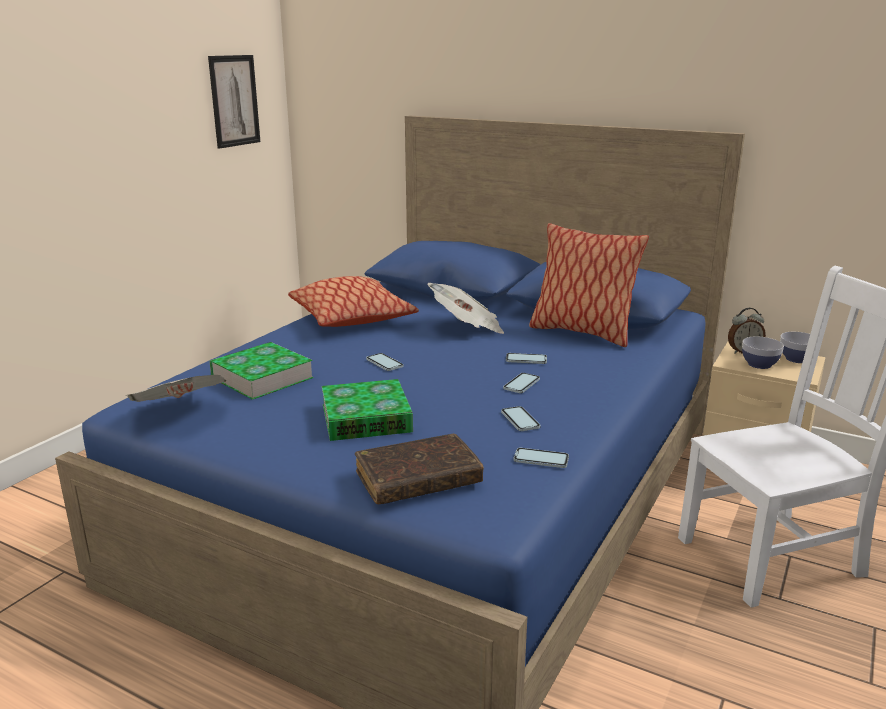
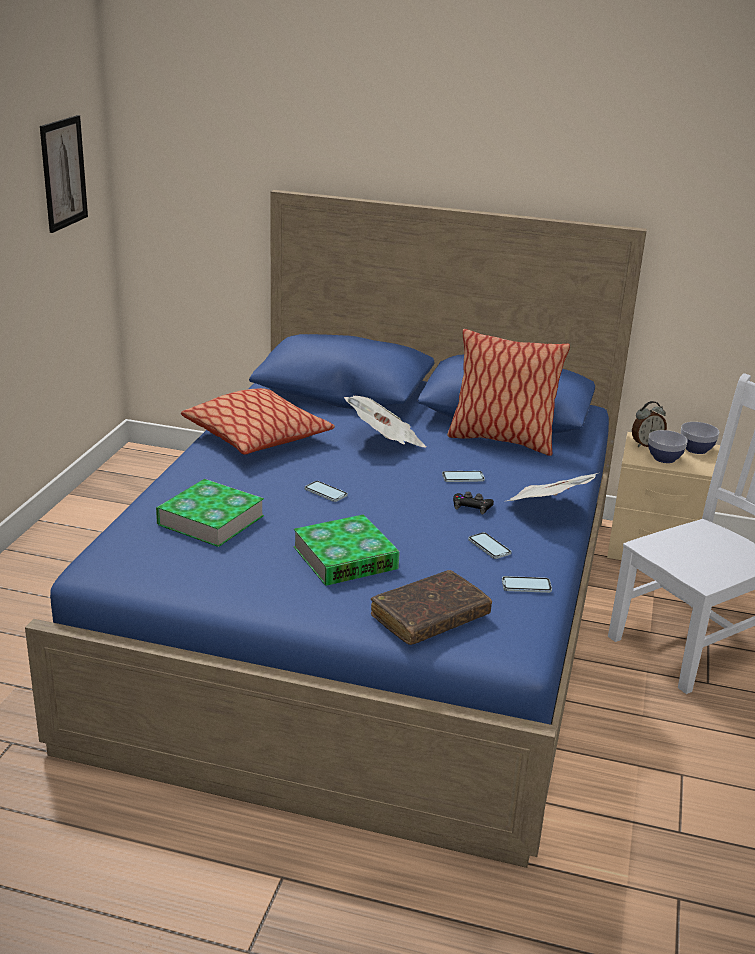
camera: 15 degrees left, 5 degrees up
newspaper [126,375,227,402] -> newspaper moved to [507,473,598,501]
phone [503,373,540,393] -> black game controller [453,492,494,514]

